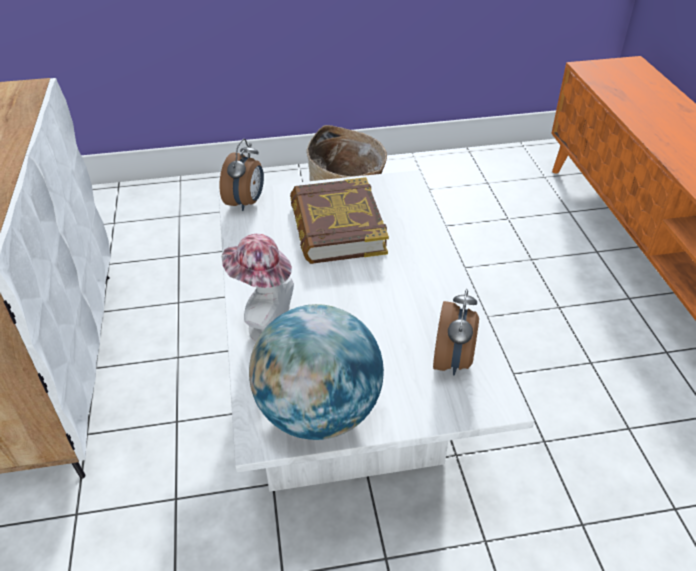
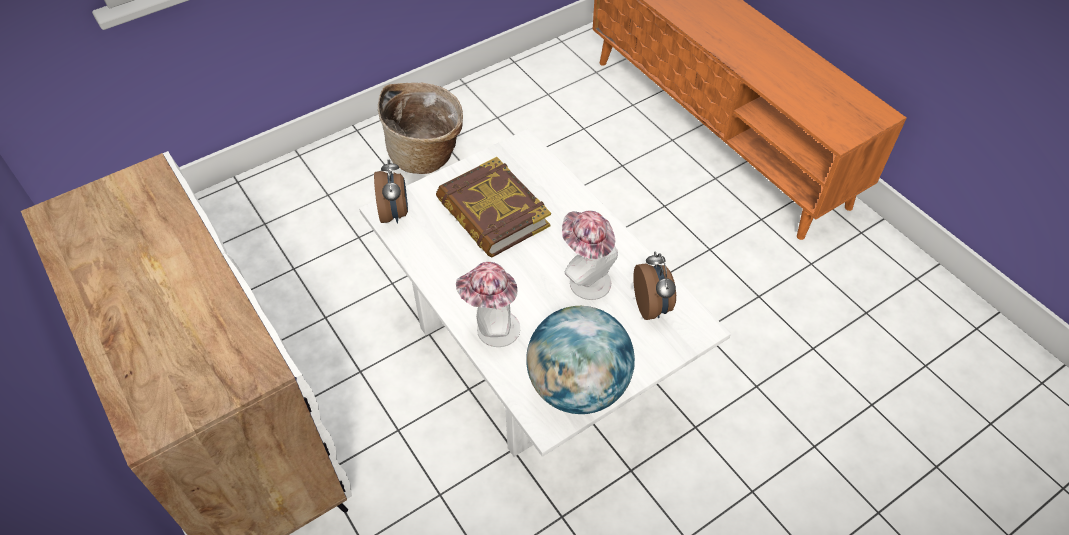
camera: 25 degrees left, 10 degrees up
none -> hat [562,211,618,300]

